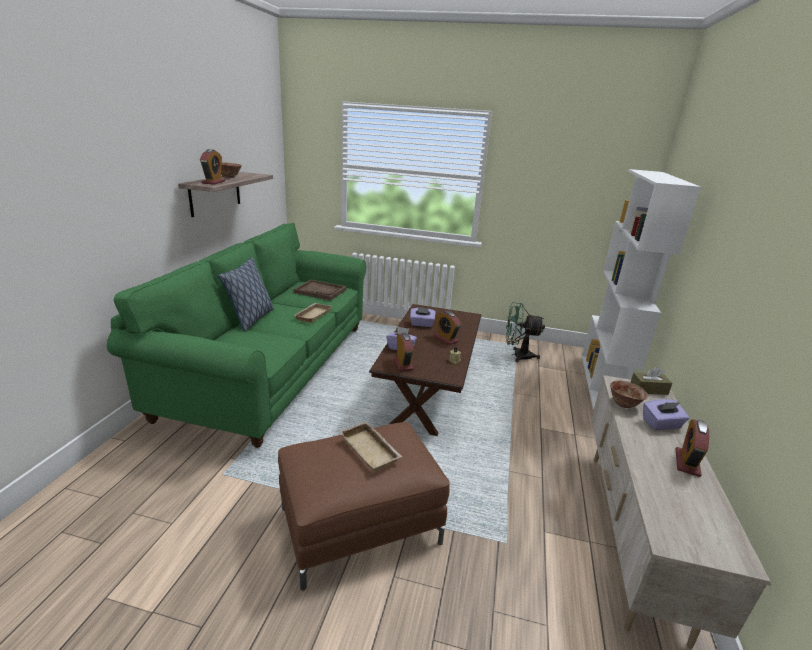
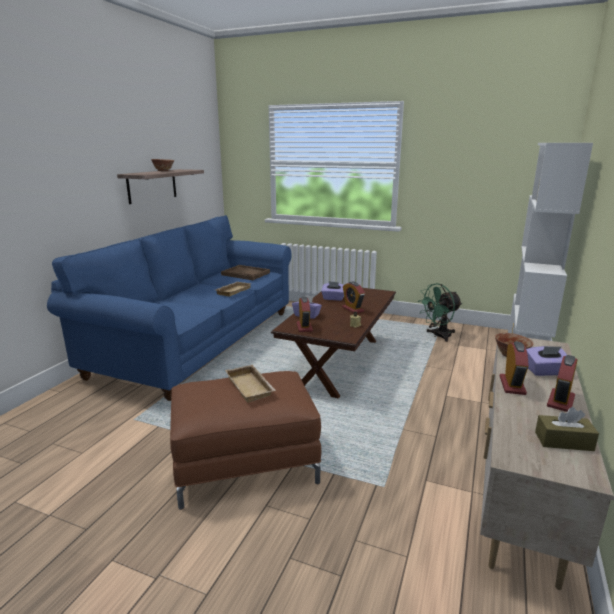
camera: 10 degrees right, 5 degrees down
green sofa [107,223,366,448] -> blue sofa [47,215,292,401]
alarm clock [200,149,225,185] -> alarm clock moved to [500,341,529,395]
pillow [218,257,274,332] -> none
green fan [506,302,545,362] -> green fan turned 45 degrees counterclockwise [417,283,462,342]
brown tissue box [630,367,672,395] -> brown tissue box moved to [535,407,599,451]

